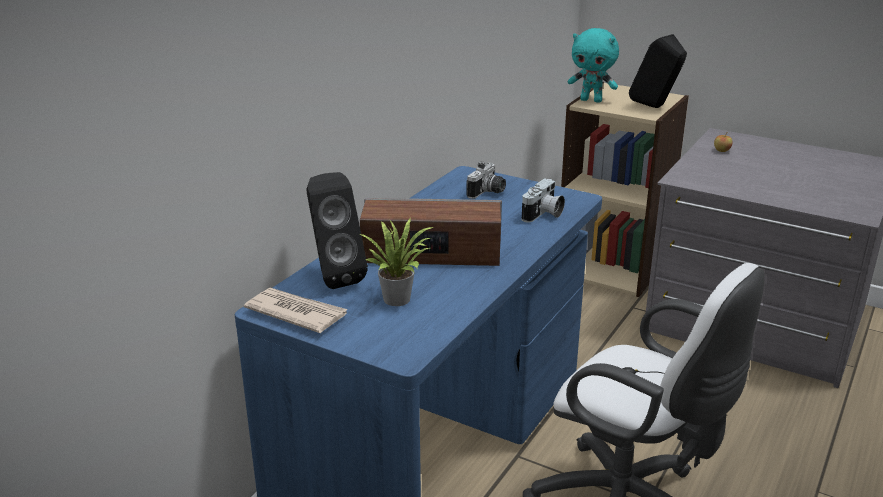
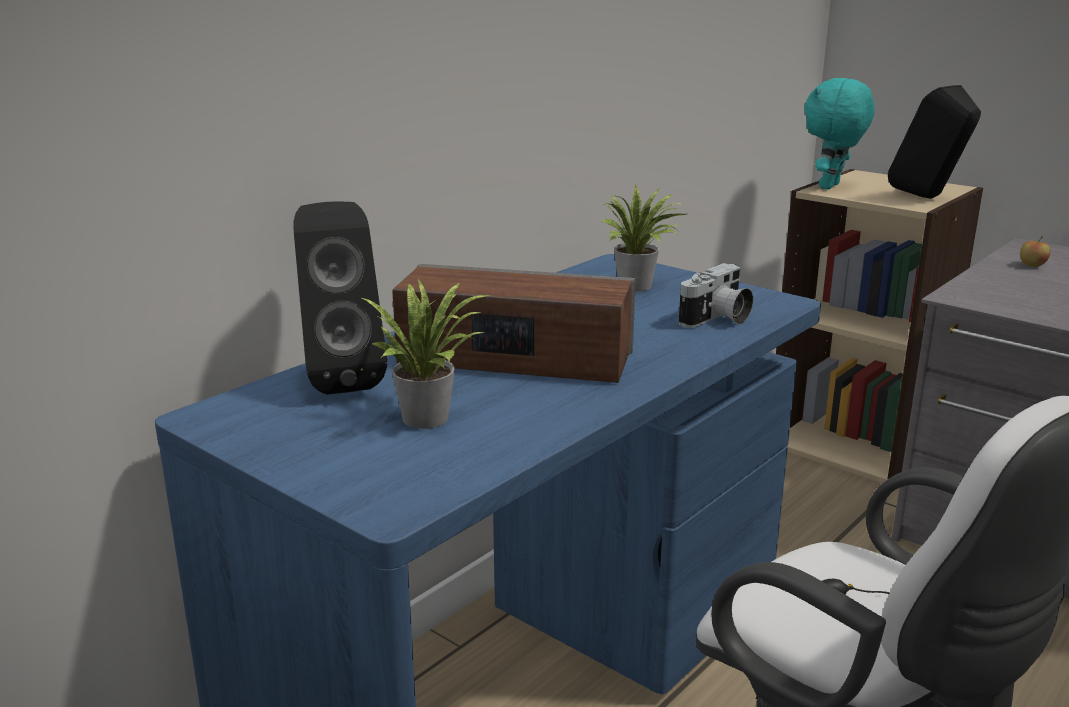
camera: 10 degrees right, 5 degrees down
newspaper [244,288,348,333] -> none
camera [466,161,506,199] -> potted plant [602,184,686,291]
turquoise plush toy [568,28,619,103] -> turquoise plush toy turned 90 degrees clockwise [804,78,875,190]

